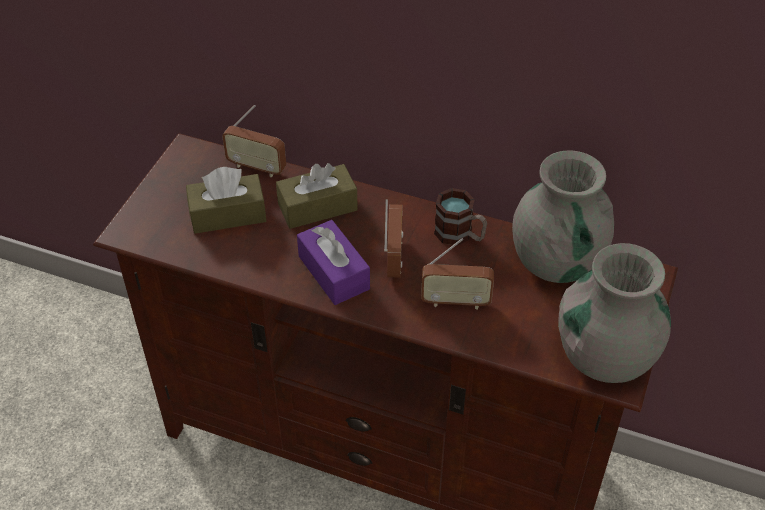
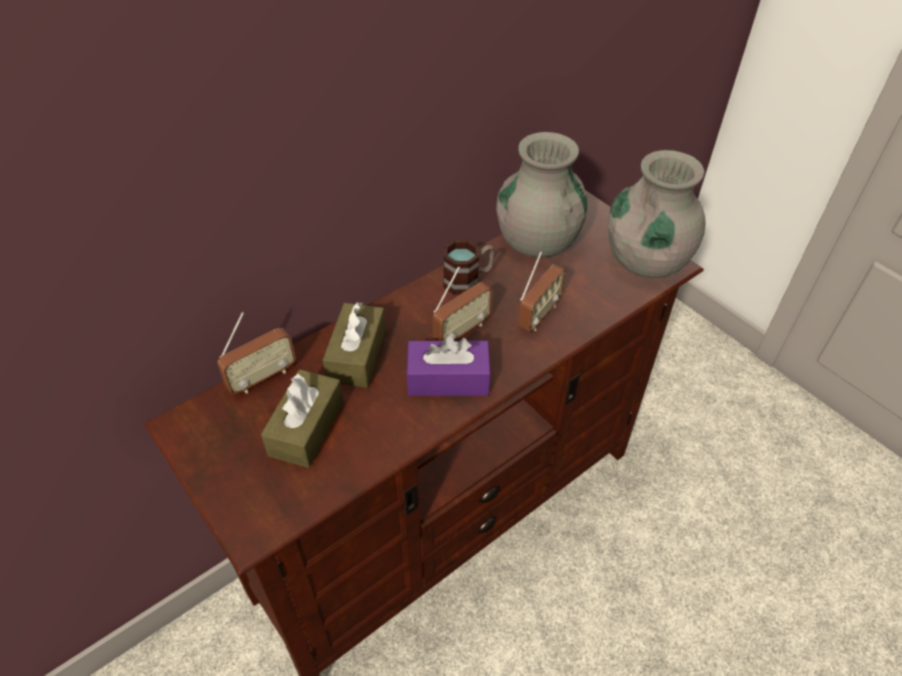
camera: 60 degrees left, 0 degrees up
radio [384,199,403,278] -> radio turned 105 degrees clockwise [433,266,493,341]

